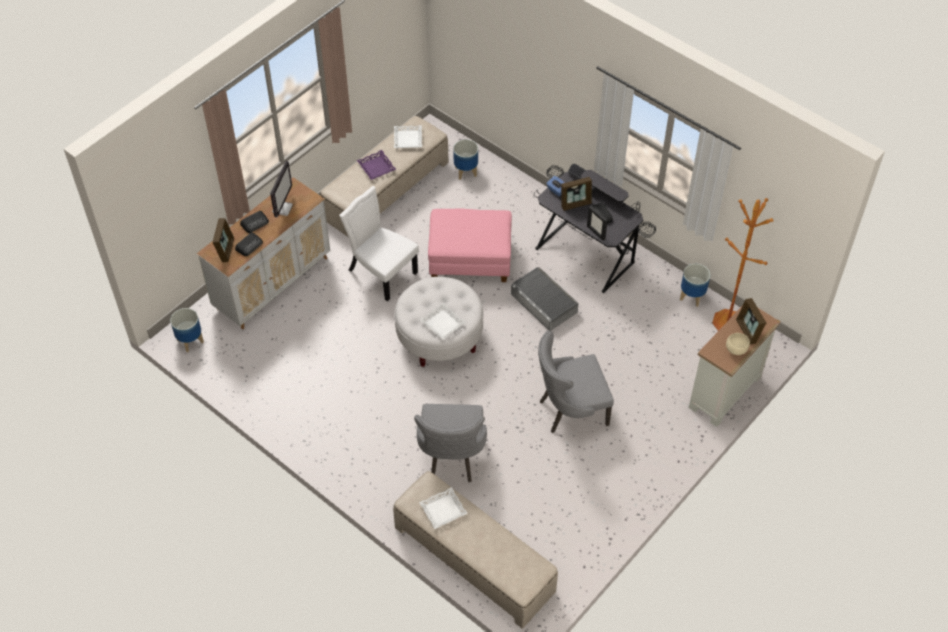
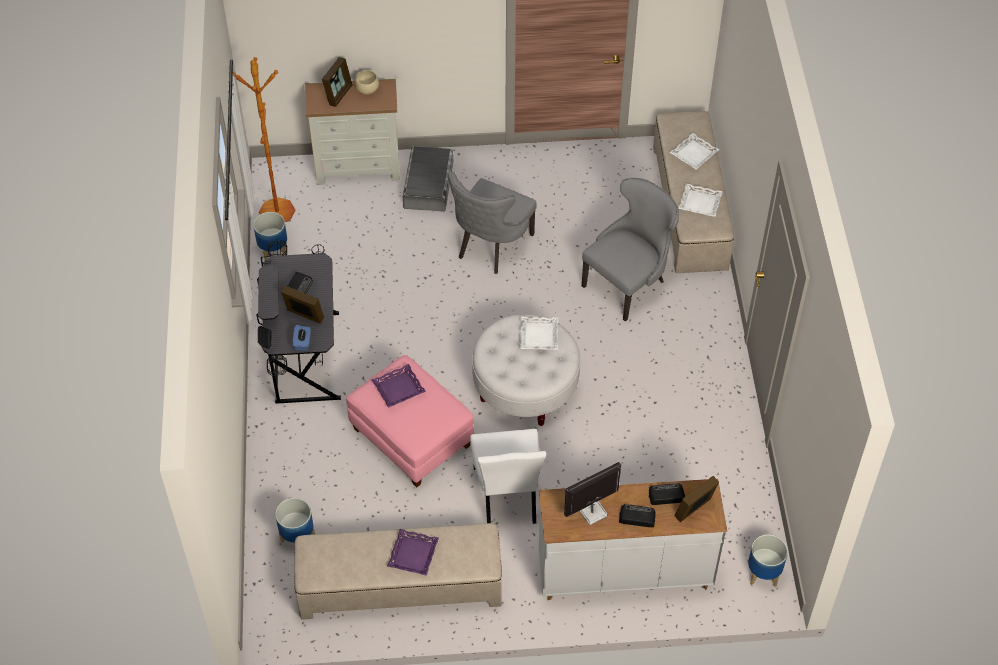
camera: 135 degrees left, 0 degrees up
white tray [394,125,422,148] -> white tray moved to [669,133,720,170]
grey storage box [511,267,578,331] -> grey storage box moved to [403,146,453,212]
grey chair [538,330,614,433] -> grey chair turned 90 degrees clockwise [448,171,536,274]
picture frame [587,206,608,240] -> none
none -> purple tray [372,364,426,408]

